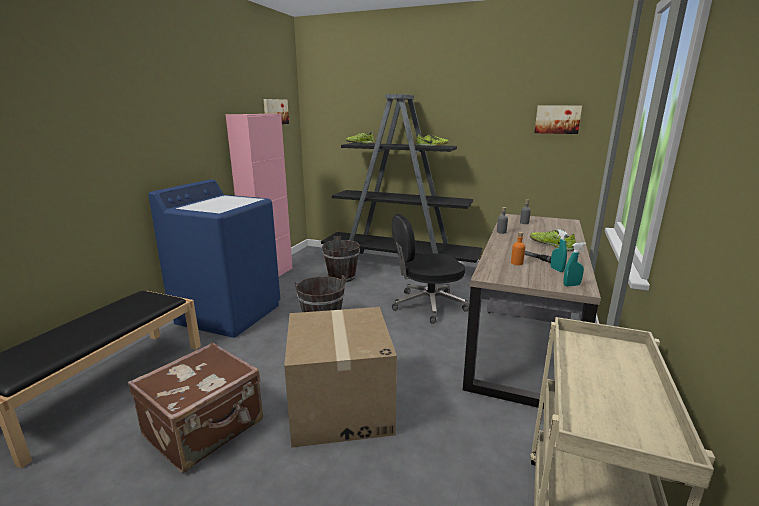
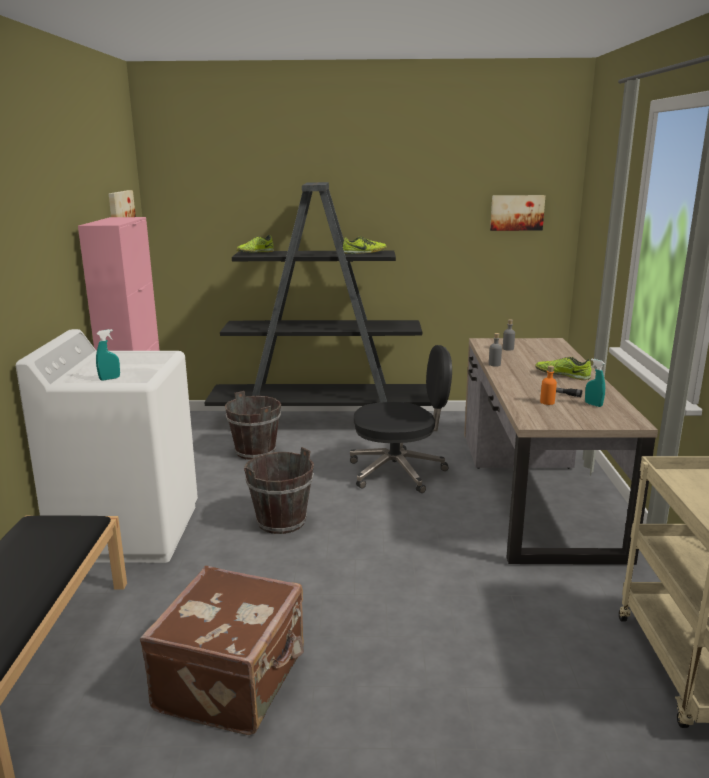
camera: 20 degrees left, 0 degrees up
blue washing machine [148,180,280,338] -> white washing machine [16,329,198,563]
cardboard box [284,307,397,448] -> none
black office chair [392,214,469,324] -> black office chair turned 150 degrees counterclockwise [350,345,452,493]
turquoise spray bottle [564,242,586,286] -> turquoise spray bottle moved to [96,329,120,381]

